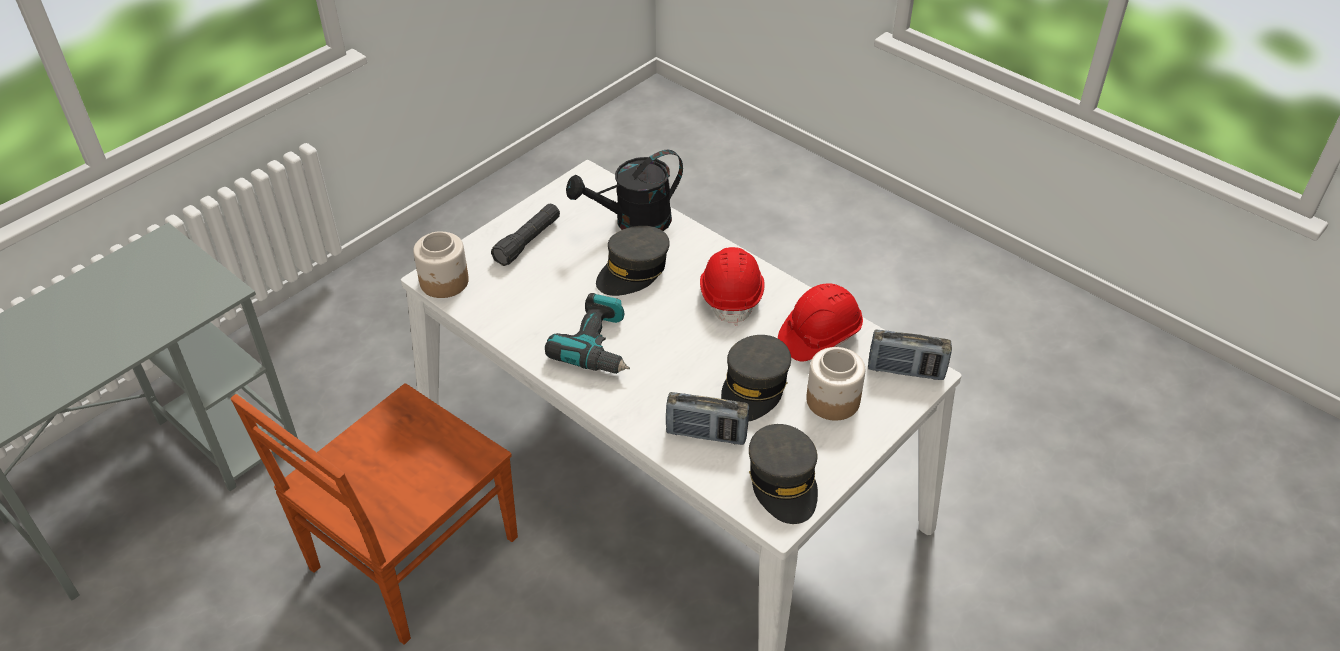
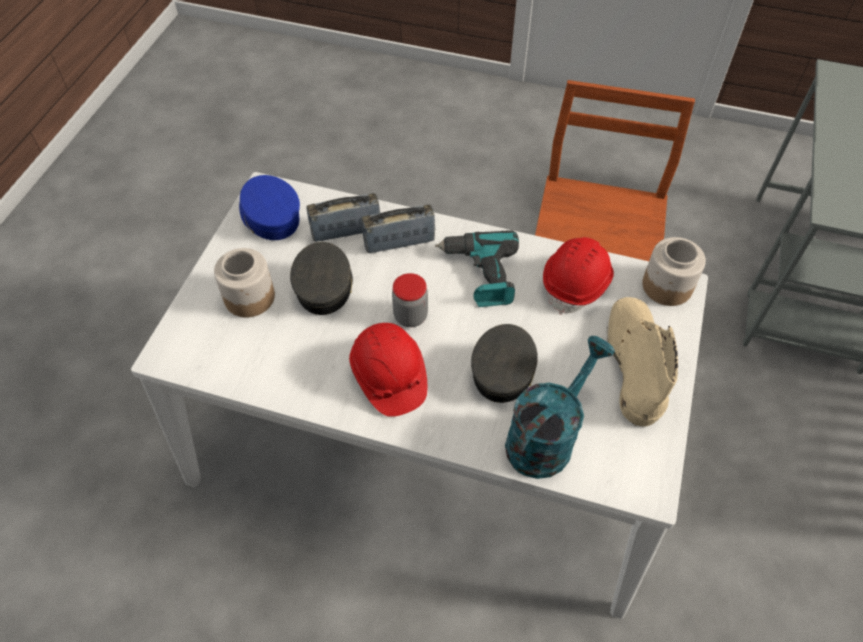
camera: 155 degrees right, 10 degrees up
black flashlight [491,204,560,266] -> beige boot [607,297,678,427]
black watering can [566,150,683,231] -> turquoise watering can [505,336,615,479]
grey cap [749,424,818,524] -> blue cap [239,175,300,240]
red hard hat [778,283,863,362] -> red hard hat moved to [543,237,614,315]
radio [868,330,952,380] -> radio moved to [361,204,435,253]
none -> jar [392,273,428,327]

